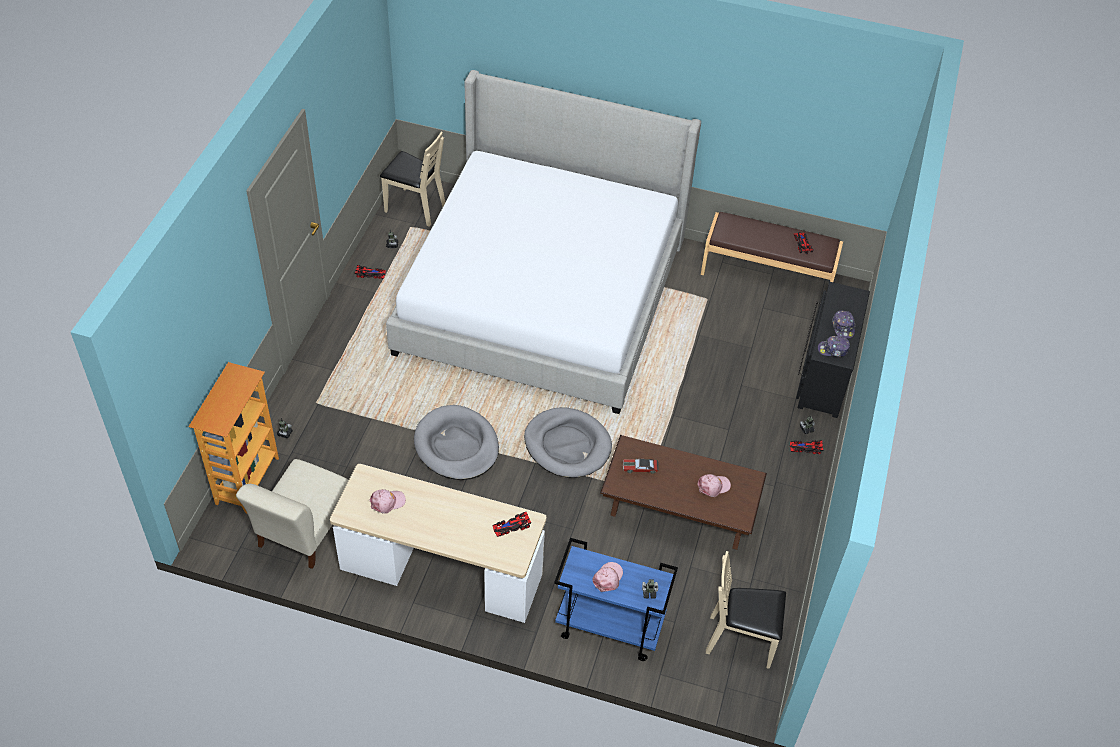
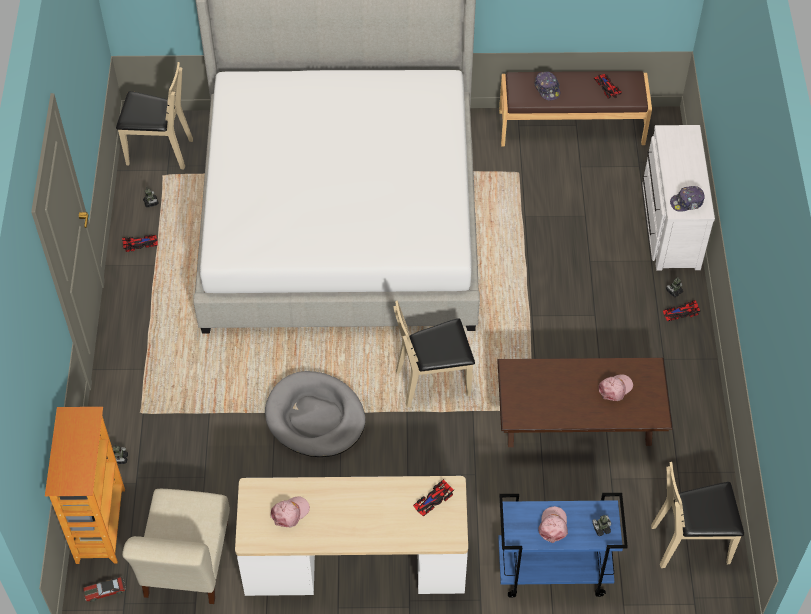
camera: 15 degrees left, 5 degrees up
grey dog bed [524,407,612,478] -> beige chair [393,300,475,407]
toy car [623,458,659,474] -> toy car moved to [83,577,126,602]
black dresser [796,282,870,418] -> white dresser [642,125,715,271]
cap [832,311,856,339] -> cap moved to [534,72,560,100]

